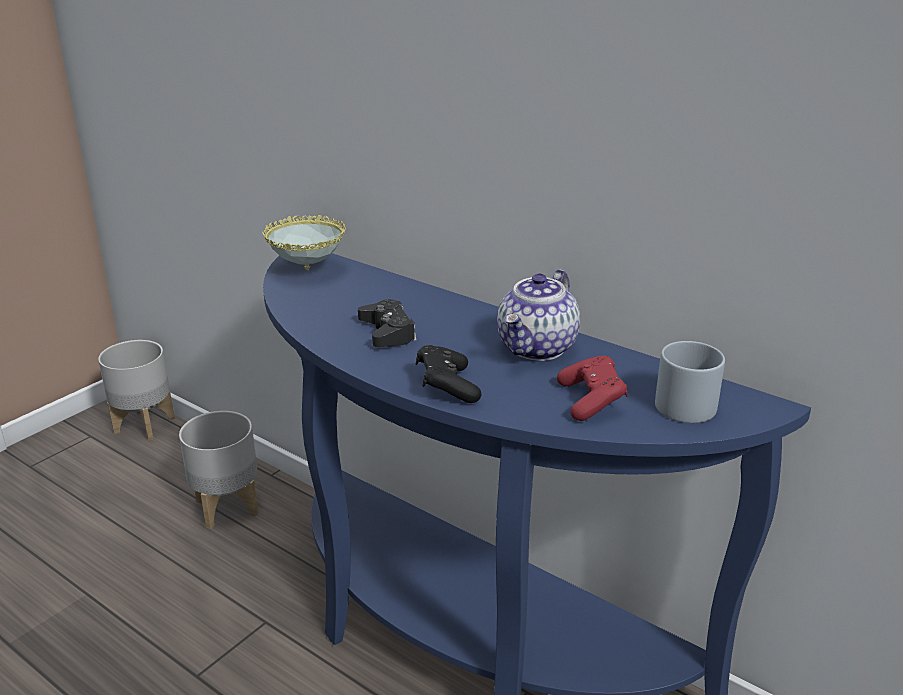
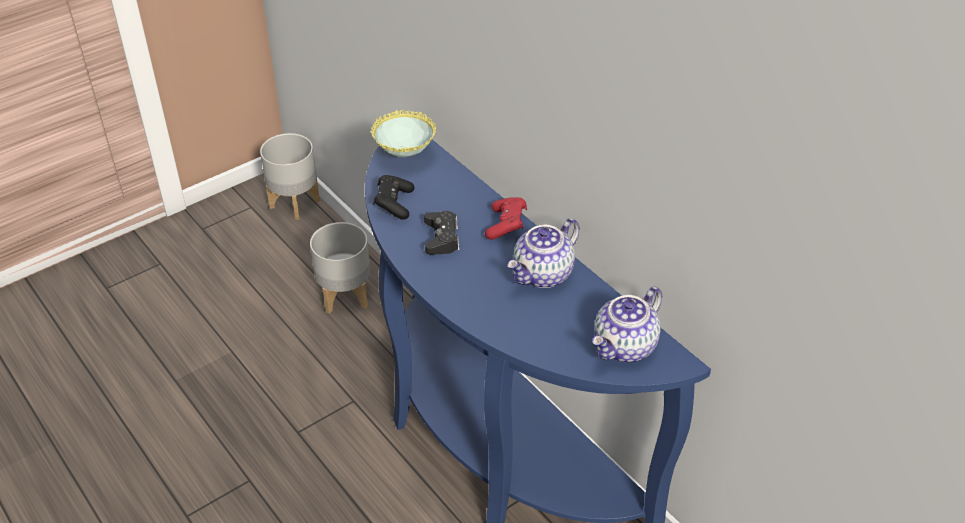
camera: 15 degrees right, 15 degrees up
black game controller [416,345,481,403] -> black game controller moved to [373,175,414,220]
red game controller [557,356,627,421] -> red game controller moved to [485,197,527,240]
grey mug [655,341,725,423] -> teapot [592,286,663,362]

